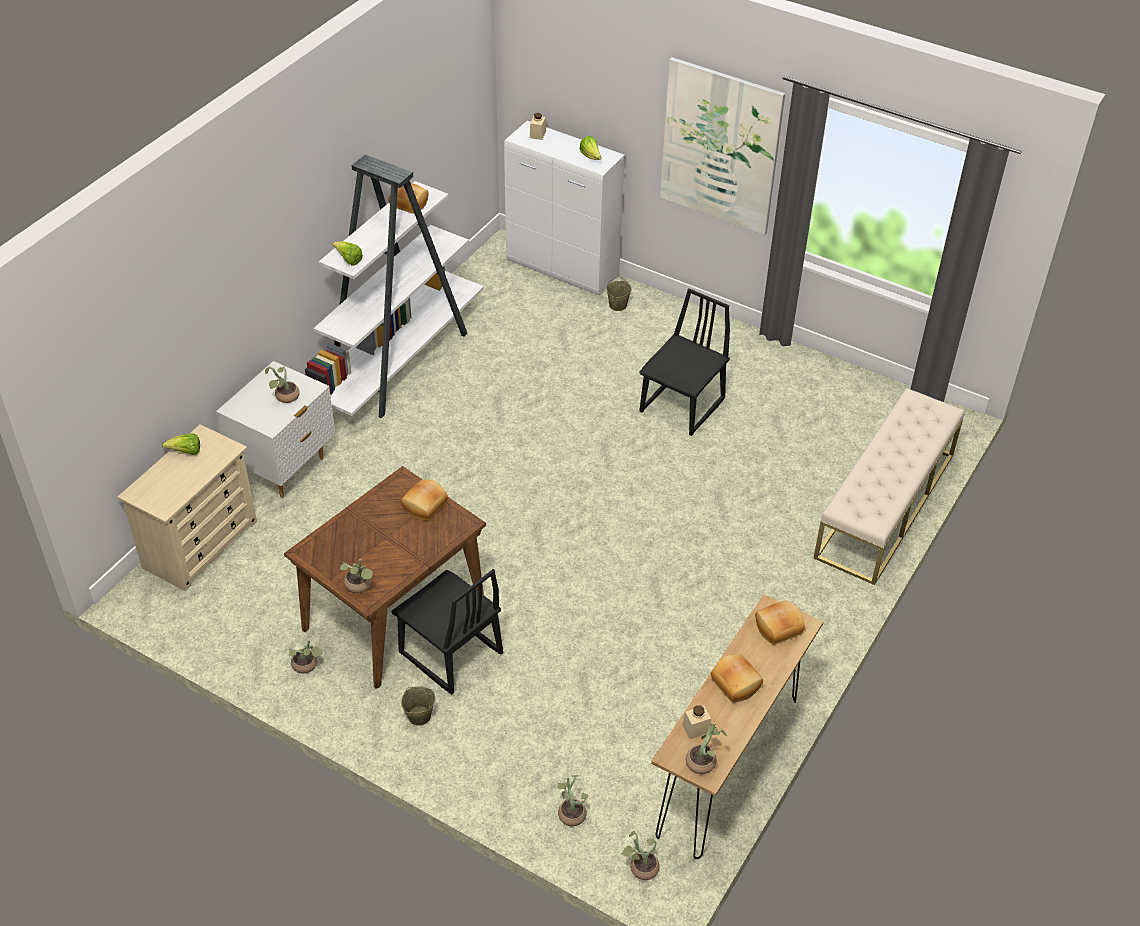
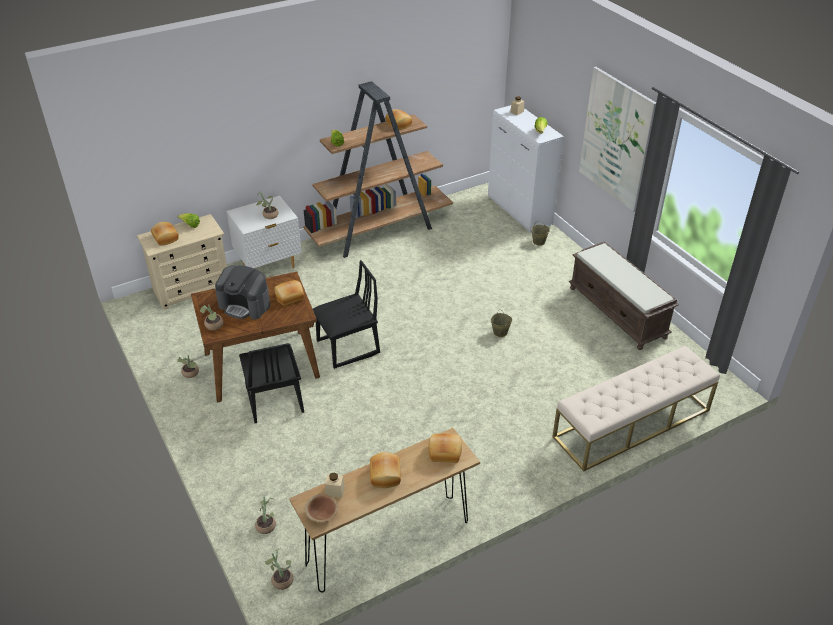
camera: 30 degrees right, 5 degrees down
white bookcase [305,154,484,418] -> brown bookcase [303,81,453,258]
beige bucket [401,686,435,726] -> beige bucket moved to [491,310,512,337]
black chair [639,288,730,436] -> black chair moved to [313,260,380,369]
potted plant [686,723,727,774] -> brown bowl [305,494,338,522]
none -> bread [151,222,179,245]
none -> coffee machine [215,265,270,320]
none -> brown bench [569,241,678,350]

